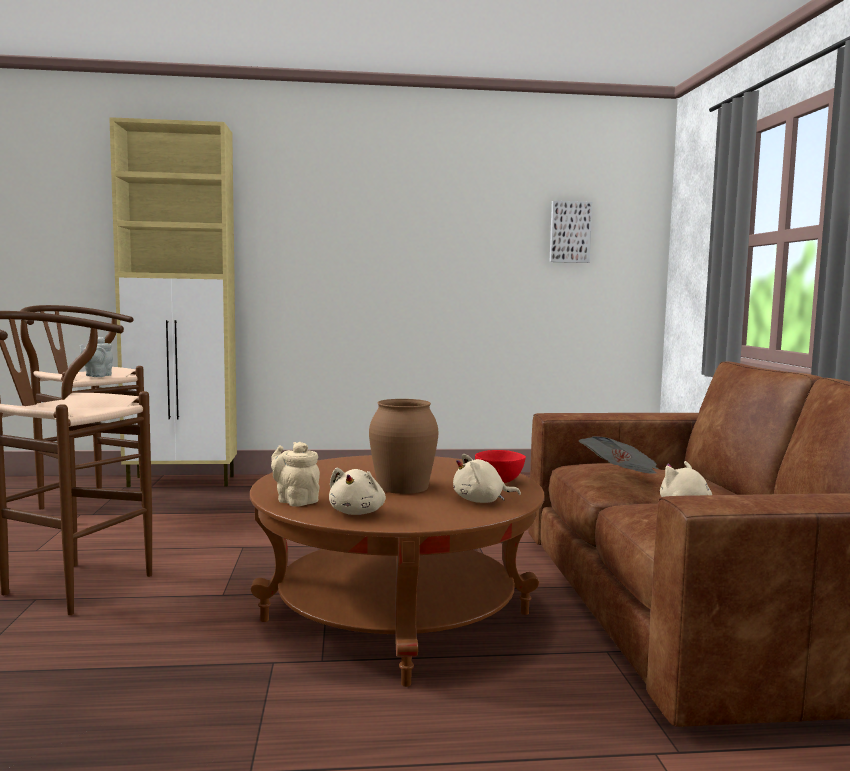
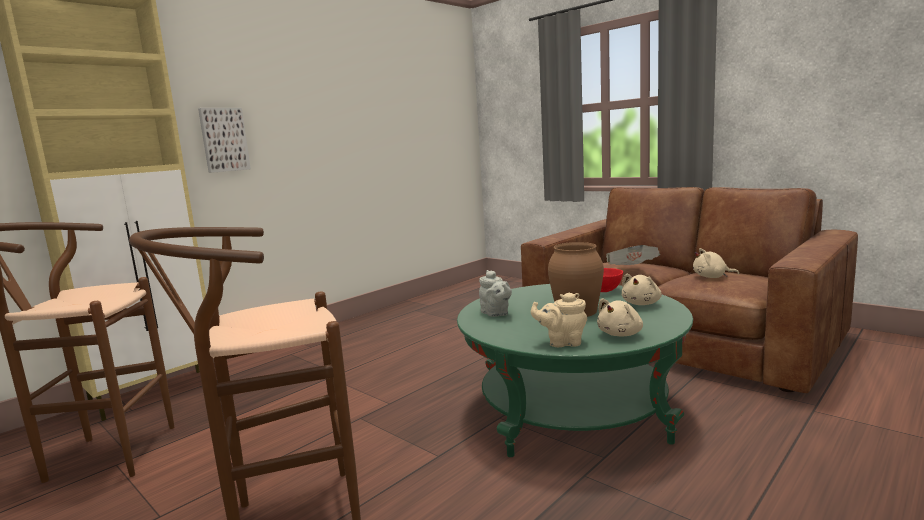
camera: 40 degrees left, 5 degrees up
grey teapot [80,337,113,377] -> grey teapot moved to [479,270,512,317]
brown coffee table [250,455,544,687] -> green coffee table [457,284,693,457]
beige plush toy [329,468,386,515] -> beige plush toy turned 75 degrees clockwise [597,298,643,336]
picture [550,201,592,263] -> picture moved to [198,108,251,173]

